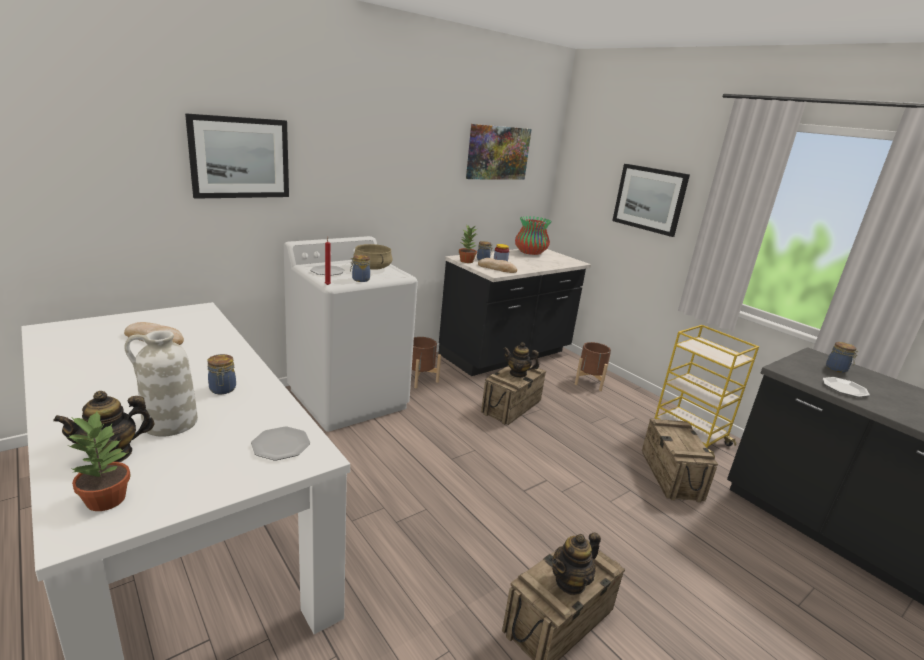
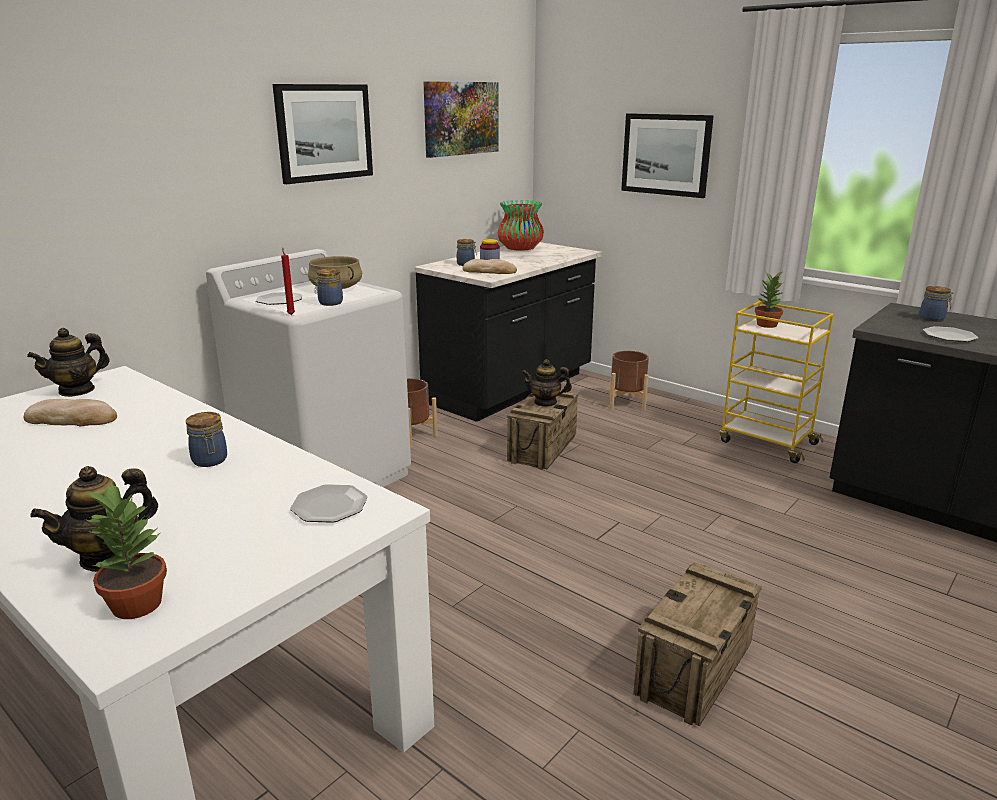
camera: 10 degrees left, 0 degrees up
white vase [125,330,198,437] -> none
picture [185,113,289,199] -> picture moved to [273,84,373,184]
potted plant [459,225,477,263] -> potted plant moved to [755,271,784,328]
teapot [552,532,601,595] -> teapot moved to [27,328,110,397]
crate [642,419,718,502] -> none

